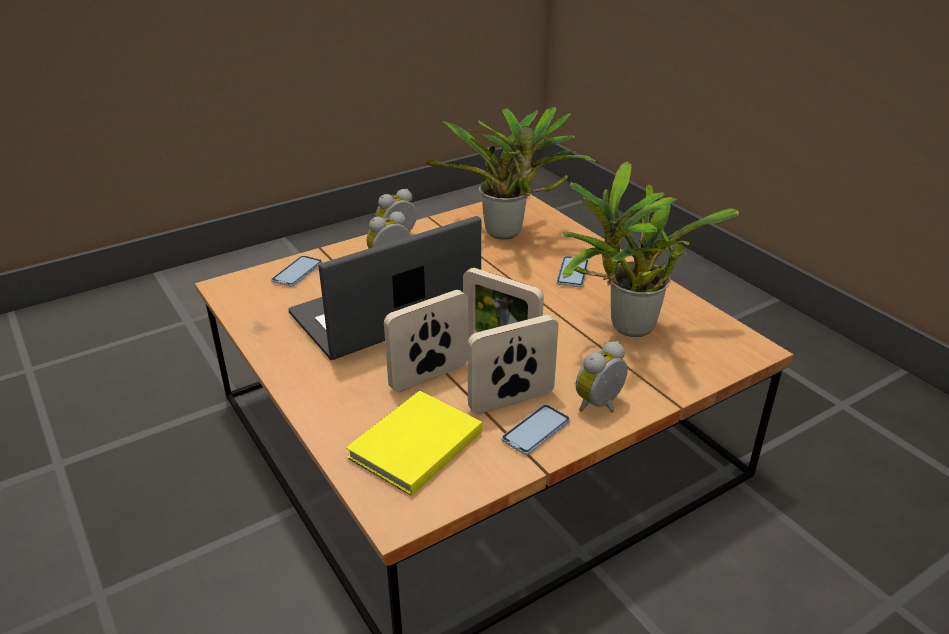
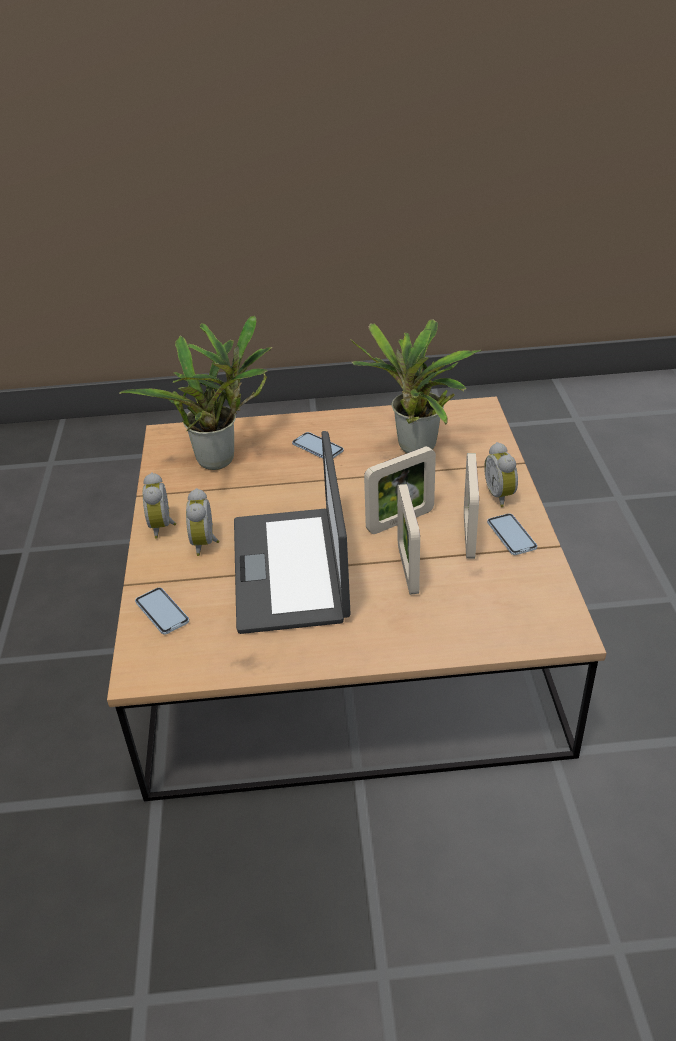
camera: 60 degrees left, 5 degrees up
yellow book [346,391,482,496] -> none

